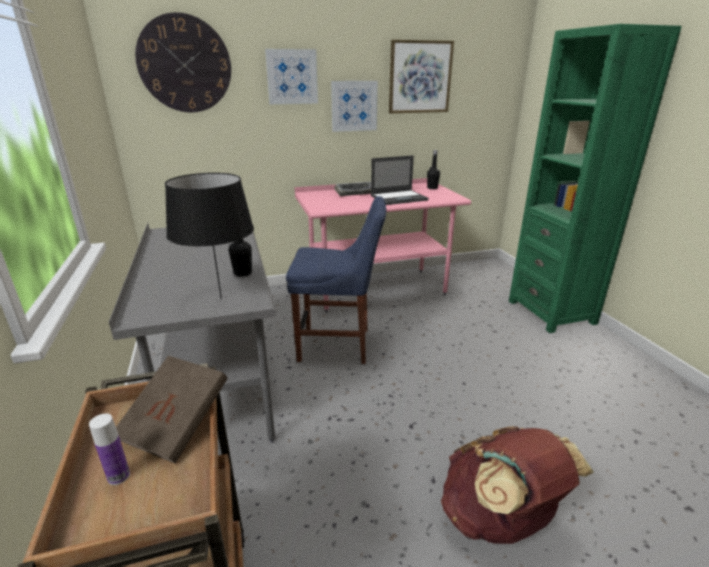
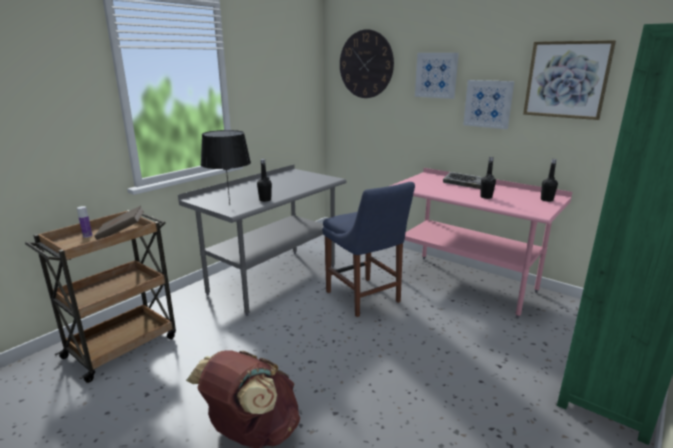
camera: 55 degrees right, 5 degrees down
laptop [371,155,429,205] -> black bottle [480,157,496,199]

